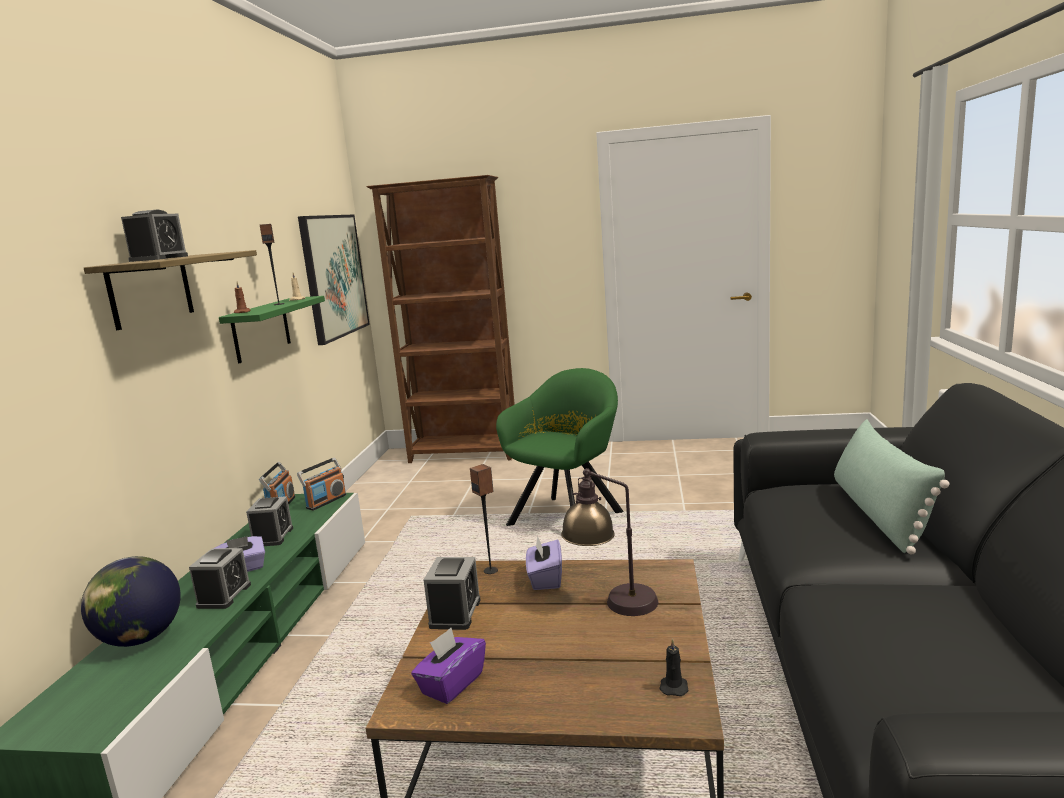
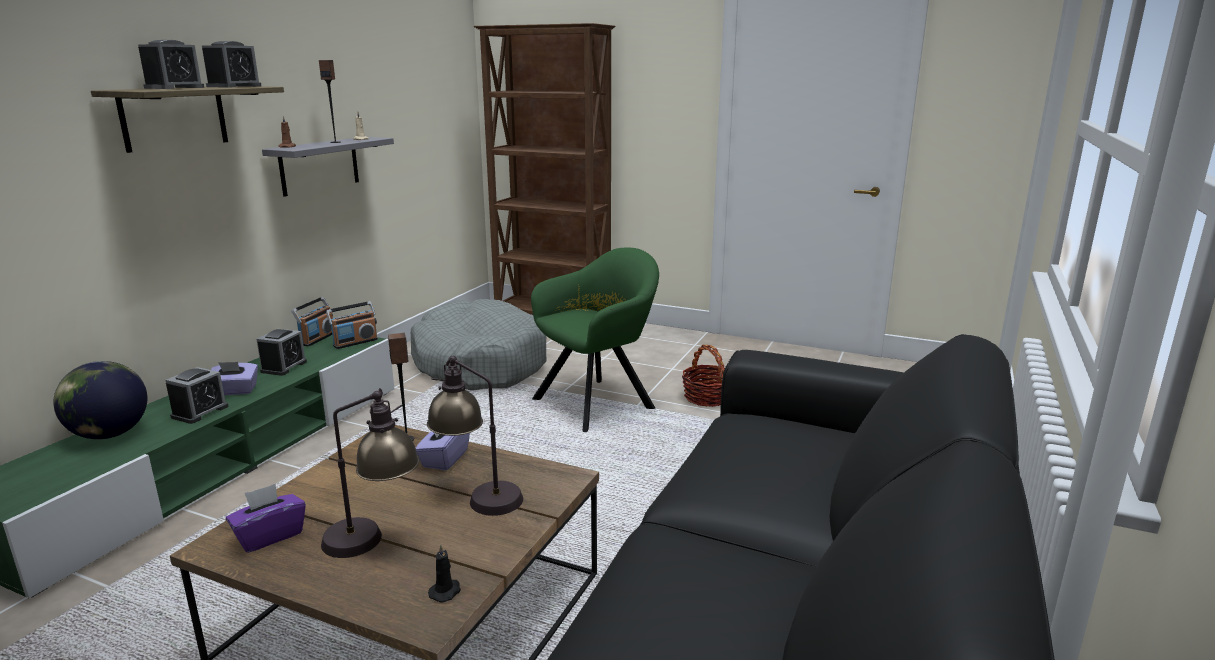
camera: 15 degrees right, 5 degrees up
green shelf [219,296,325,363] -> grey shelf [262,137,394,197]
picture [298,215,370,345] -> none
alarm clock [424,557,481,630] -> alarm clock moved to [202,41,261,88]
green pillow [834,419,950,554] -> none
none -> table lamp [321,388,420,558]
none -> grey dog bed [411,299,547,390]
none -> basket [682,345,725,407]

